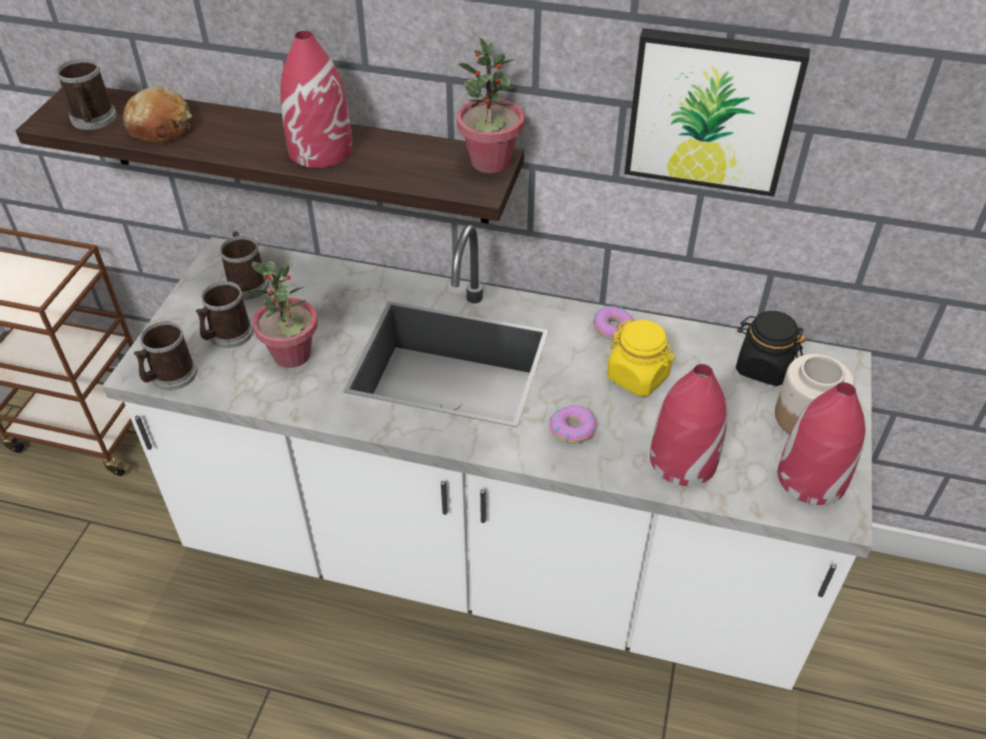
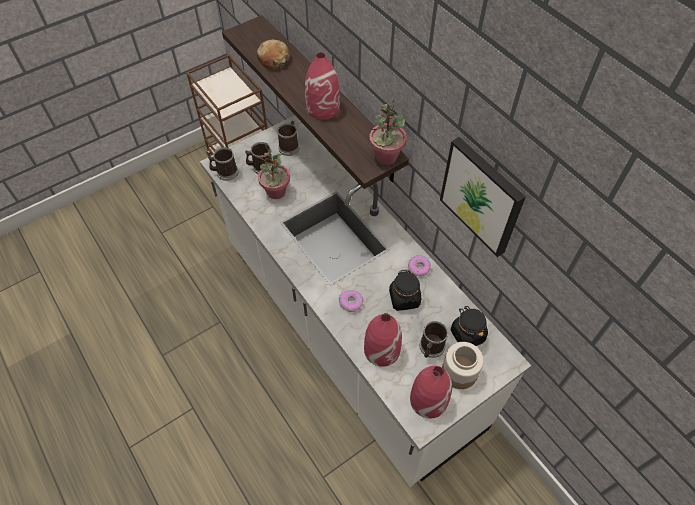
camera: 40 degrees right, 10 degrees up
mug [56,58,117,130] -> mug moved to [419,321,448,358]
yellow jar [607,320,675,397] -> black jar [389,269,421,311]

